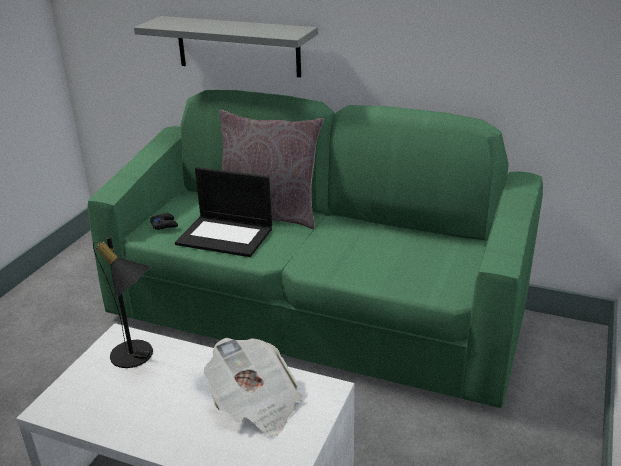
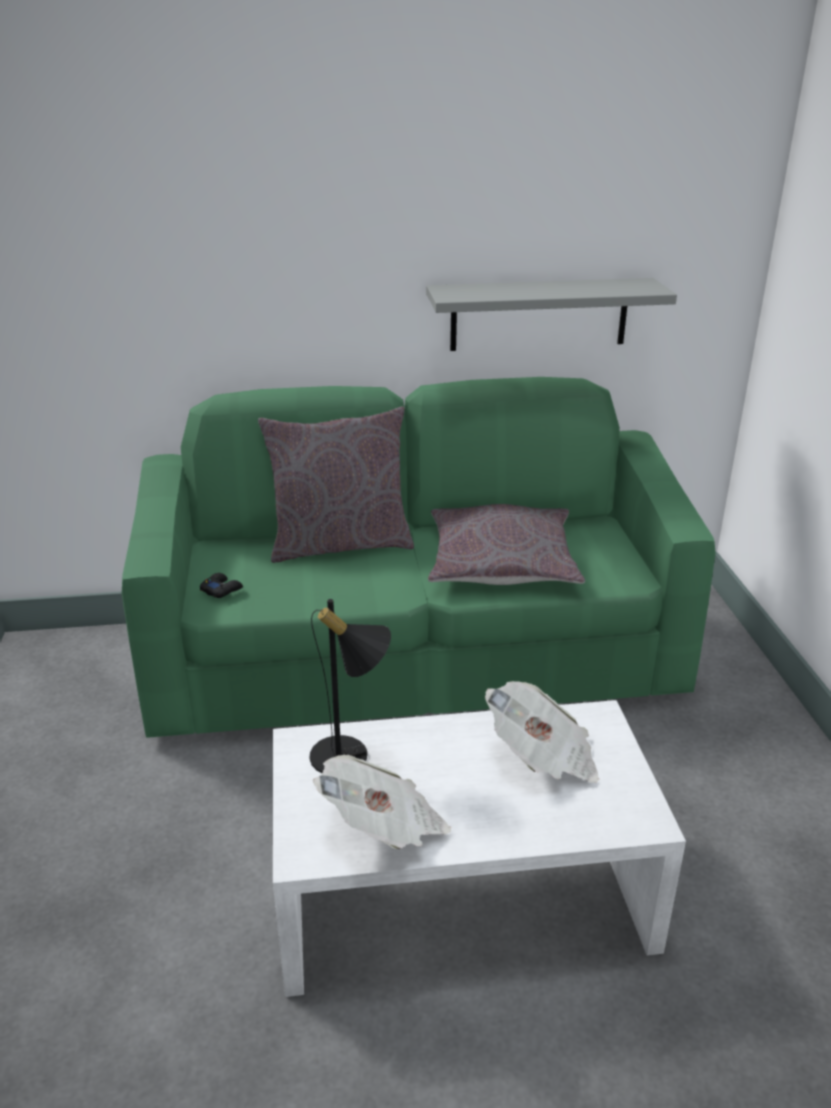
camera: 30 degrees left, 0 degrees up
grey shelf [134,16,318,78] -> grey shelf moved to [426,278,677,351]
laptop [175,167,272,257] -> none
none -> newspaper [313,755,451,849]
none -> grey pillow [428,504,585,585]

